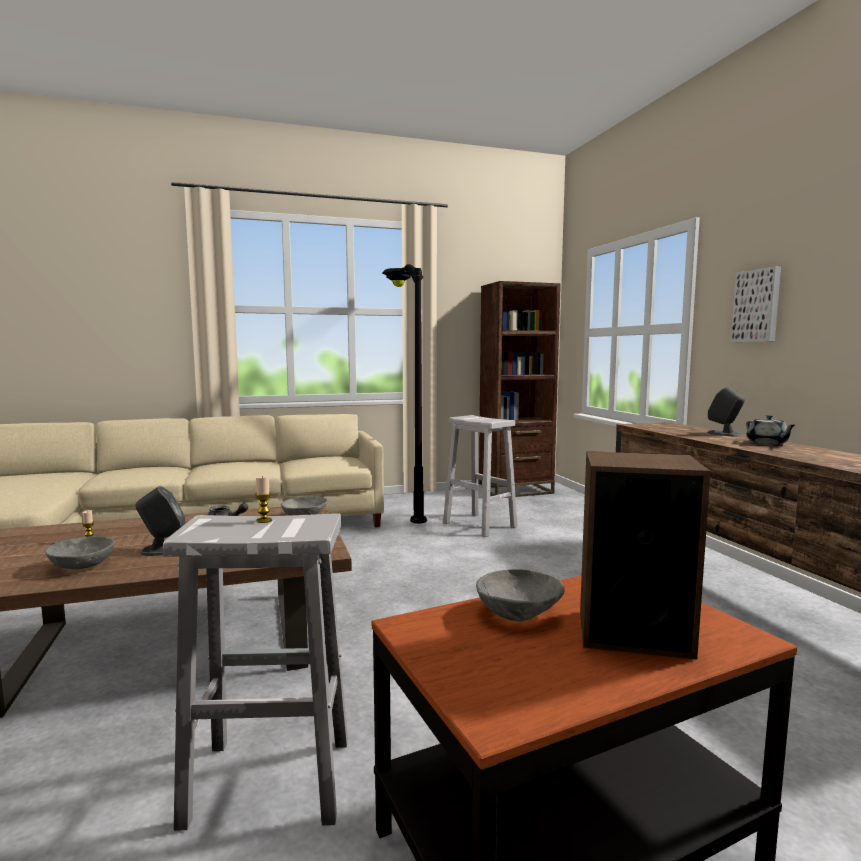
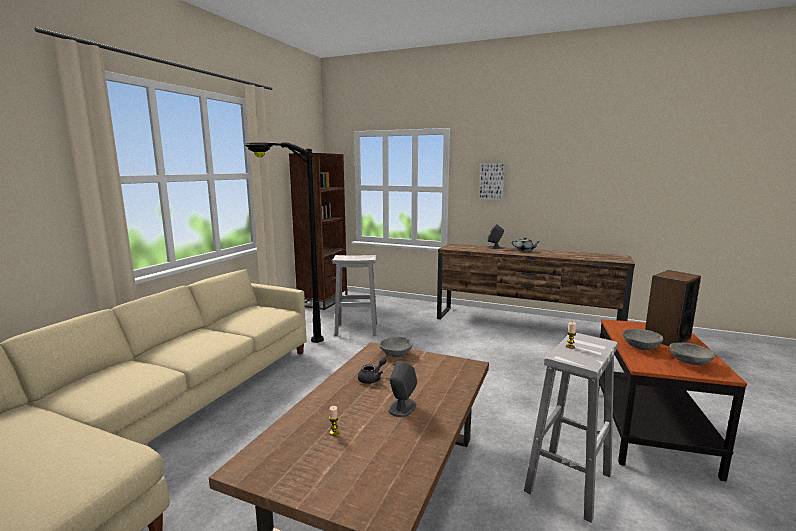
camera: 50 degrees left, 5 degrees up
grey bowl [45,536,115,570] -> grey bowl moved to [669,343,716,366]

